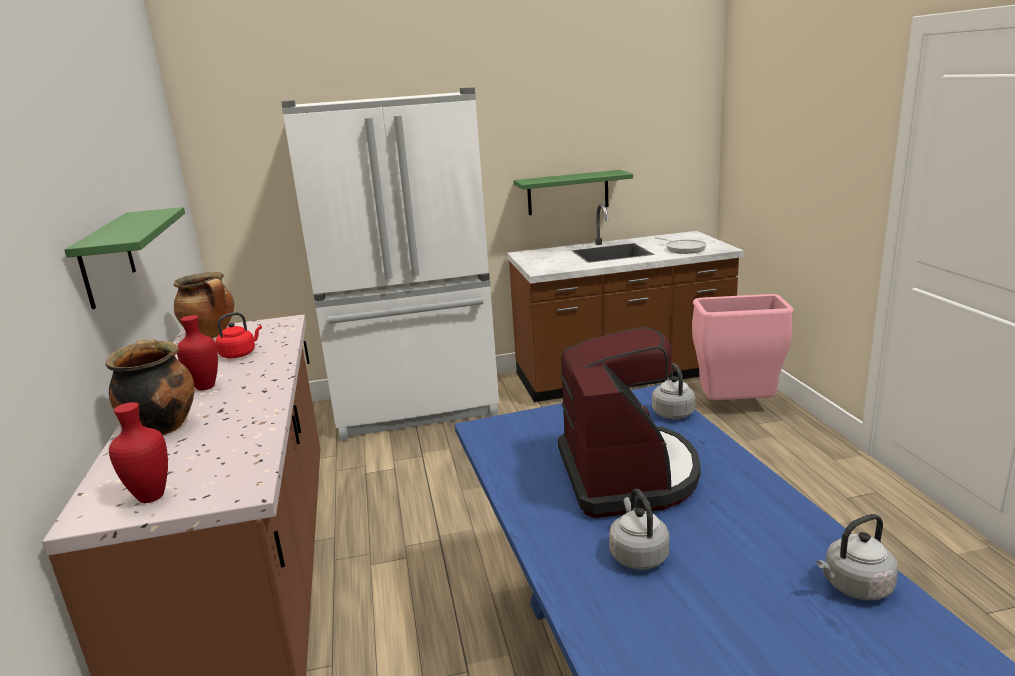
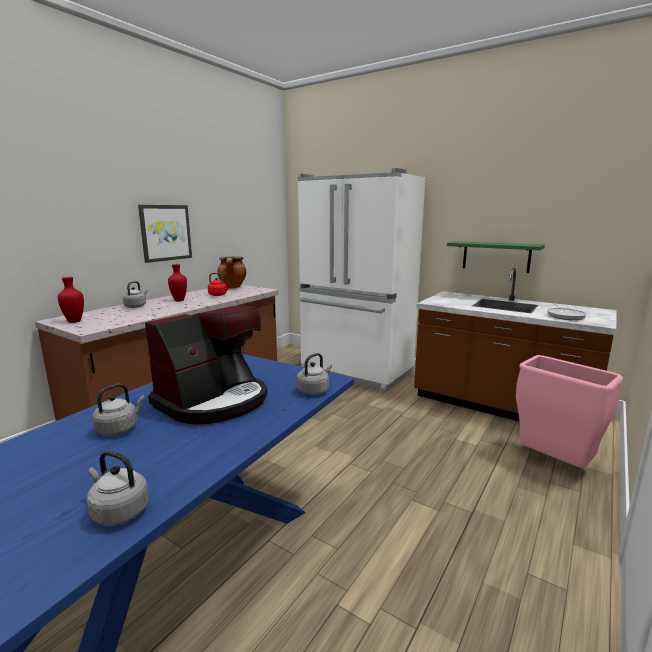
camera: 45 degrees right, 5 degrees down
green shelf [64,207,185,309] -> picture [138,205,192,263]
cooking pot [106,339,194,435] -> grey kettle [123,281,147,308]

